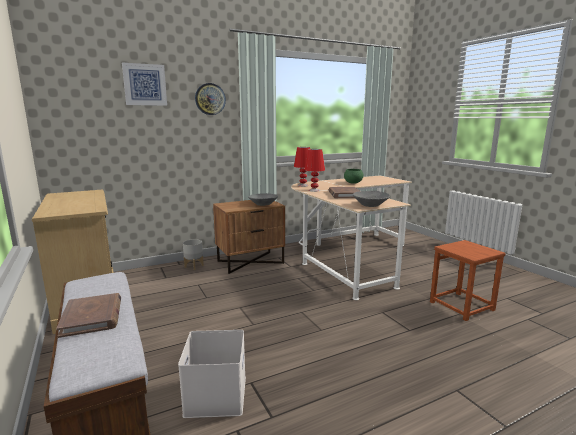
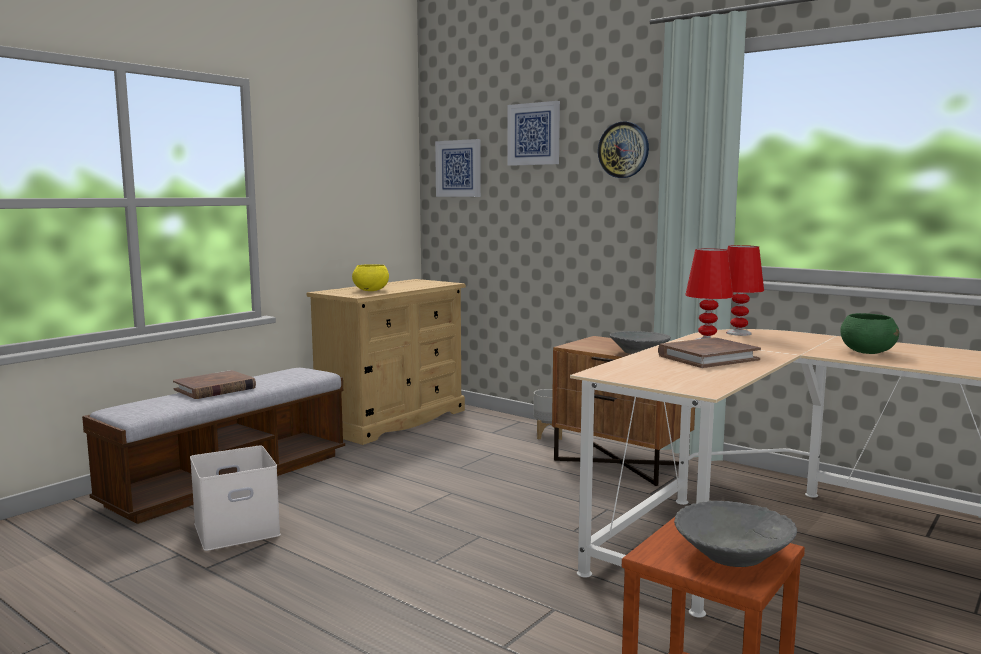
camera: 65 degrees right, 5 degrees down
grey bowl [353,191,390,207] -> grey bowl moved to [674,501,797,567]
none -> yellow bowl [352,264,389,291]
none -> picture [435,139,481,197]

